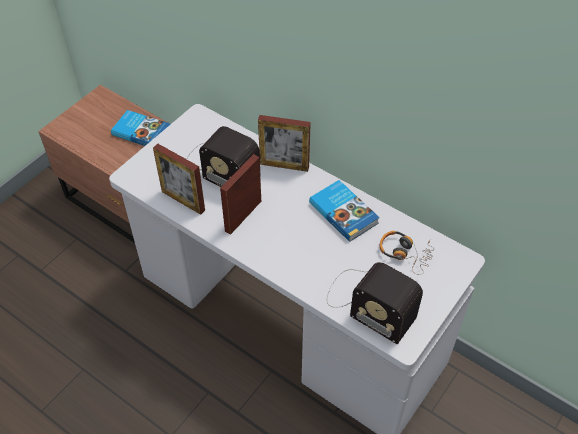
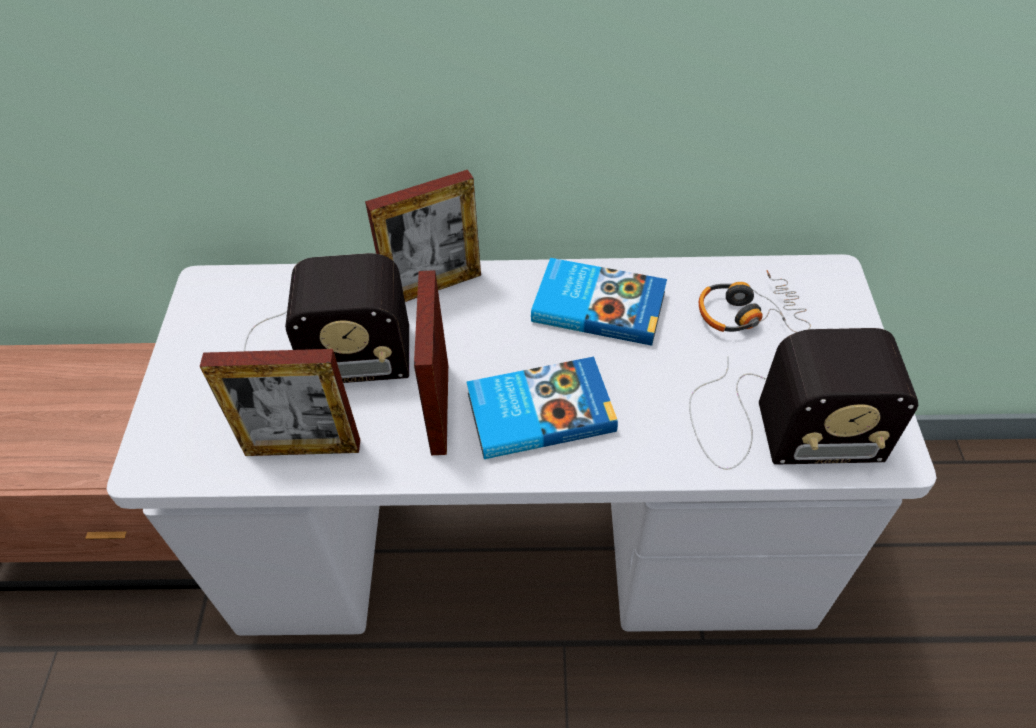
camera: 35 degrees left, 0 degrees up
book [111,110,170,146] -> book moved to [467,357,618,459]

